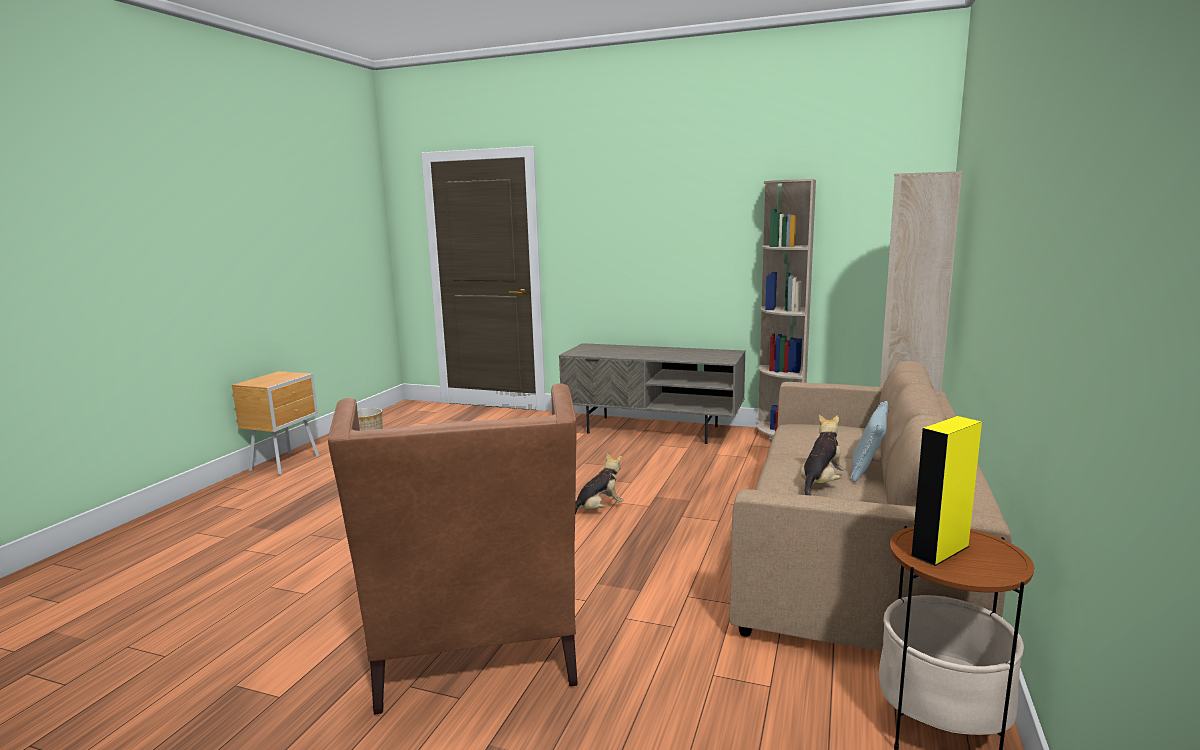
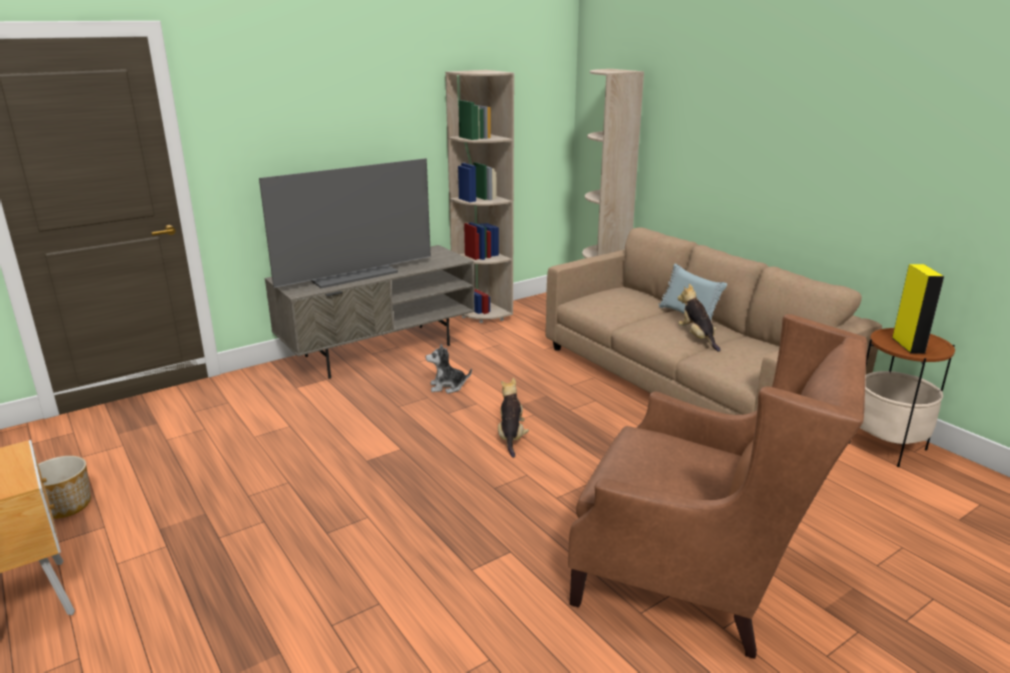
camera: 55 degrees left, 10 degrees up
none -> television [259,158,431,288]
none -> plush toy [425,344,472,393]

